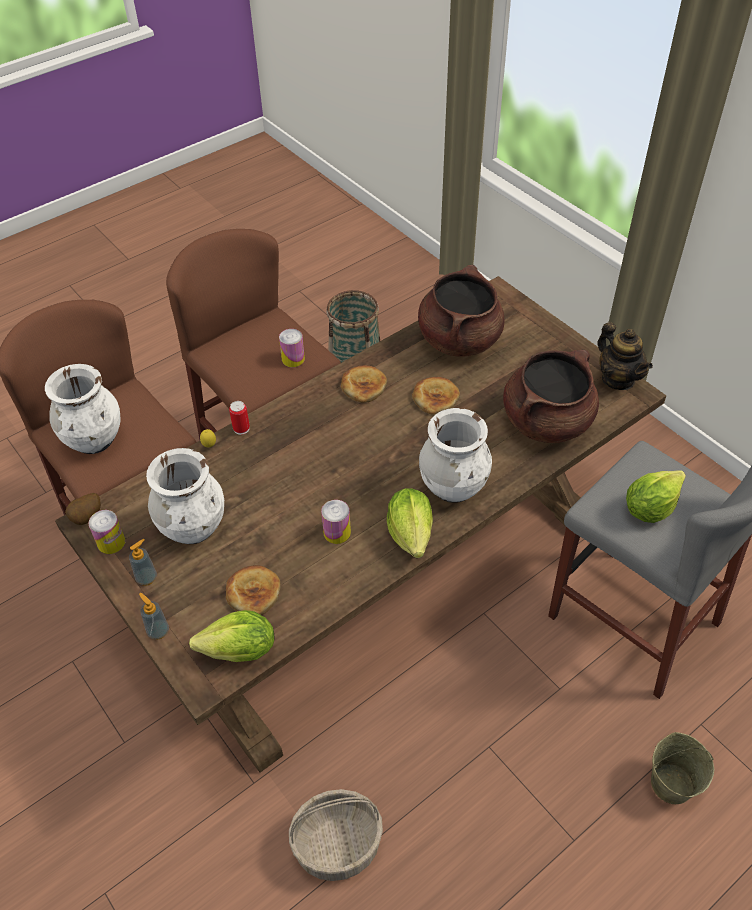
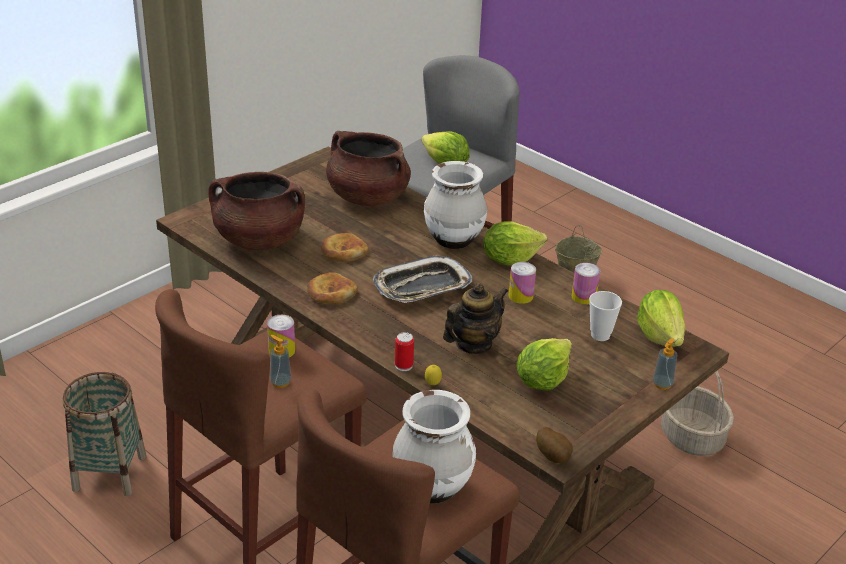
camera: 100 degrees left, 15 degrees down
can [88,510,125,554] -> can moved to [572,263,600,305]
soap dispenser [129,539,157,586] -> soap dispenser moved to [270,335,291,388]
white vase [146,448,224,544] -> lettuce [517,338,572,391]
bread [226,565,281,615] -> cup [589,291,622,341]
teapot [597,322,653,390] -> teapot moved to [443,283,508,354]
none -> tray [373,255,472,303]

